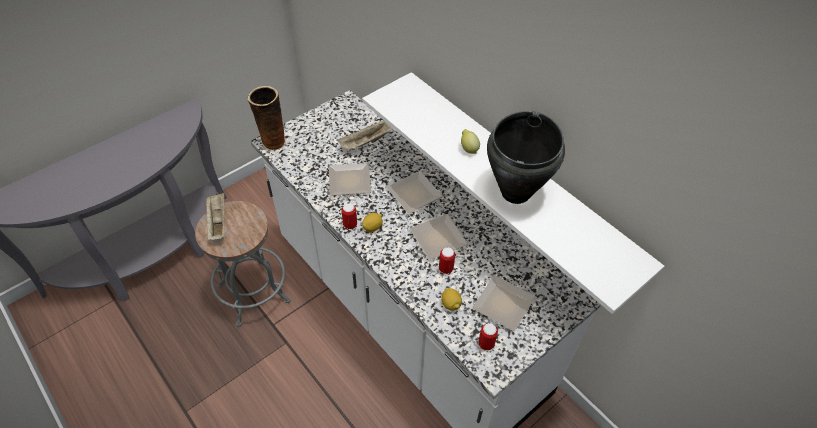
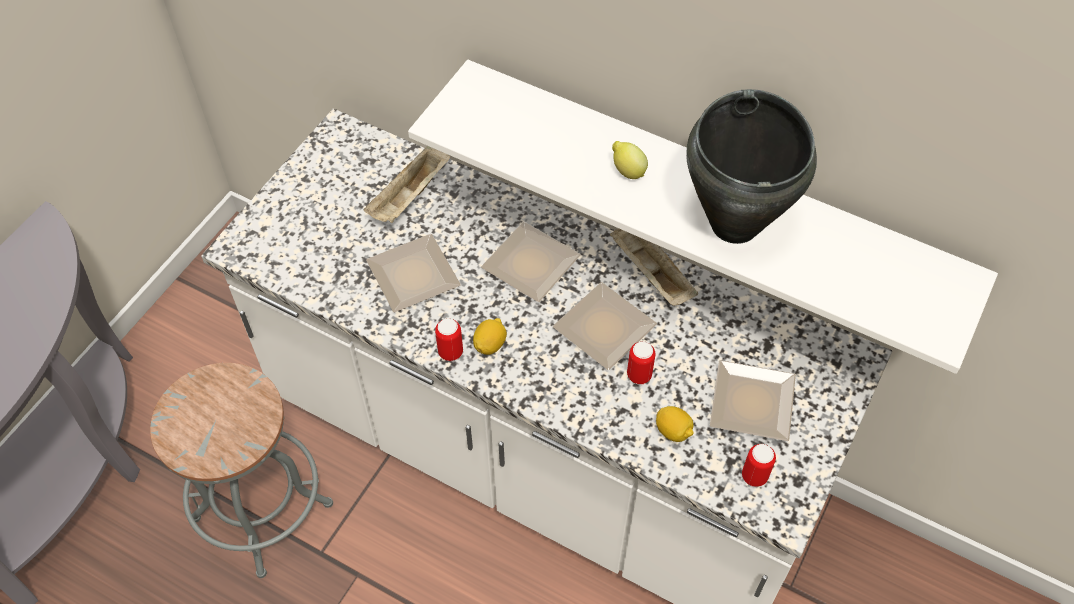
camera: 20 degrees left, 5 degrees up
beige tray [205,193,225,240] -> beige tray moved to [610,228,698,306]
vase [247,86,287,151] -> none

